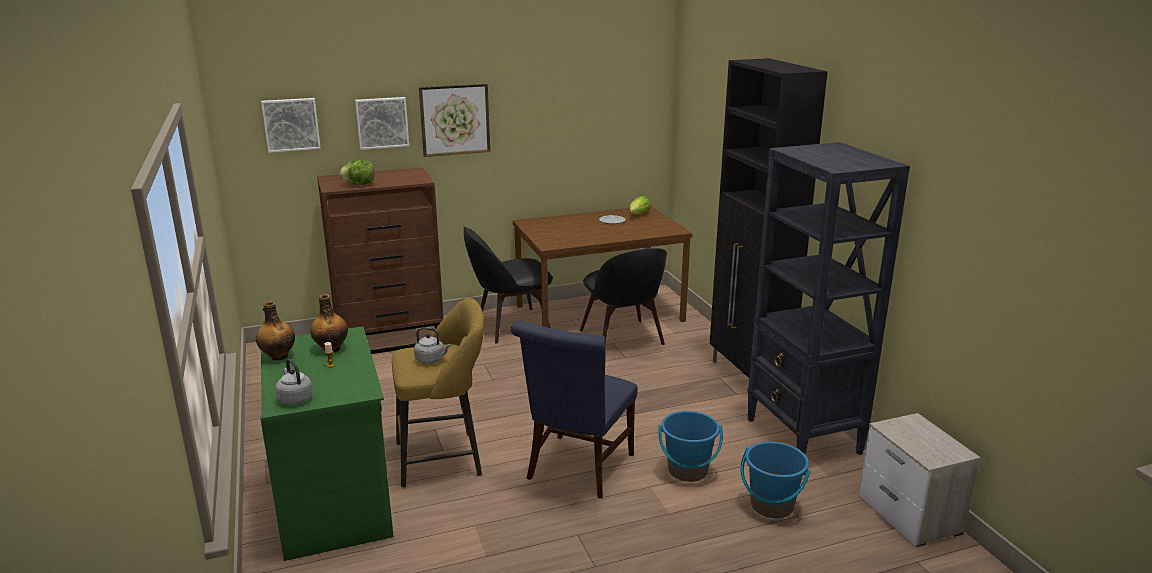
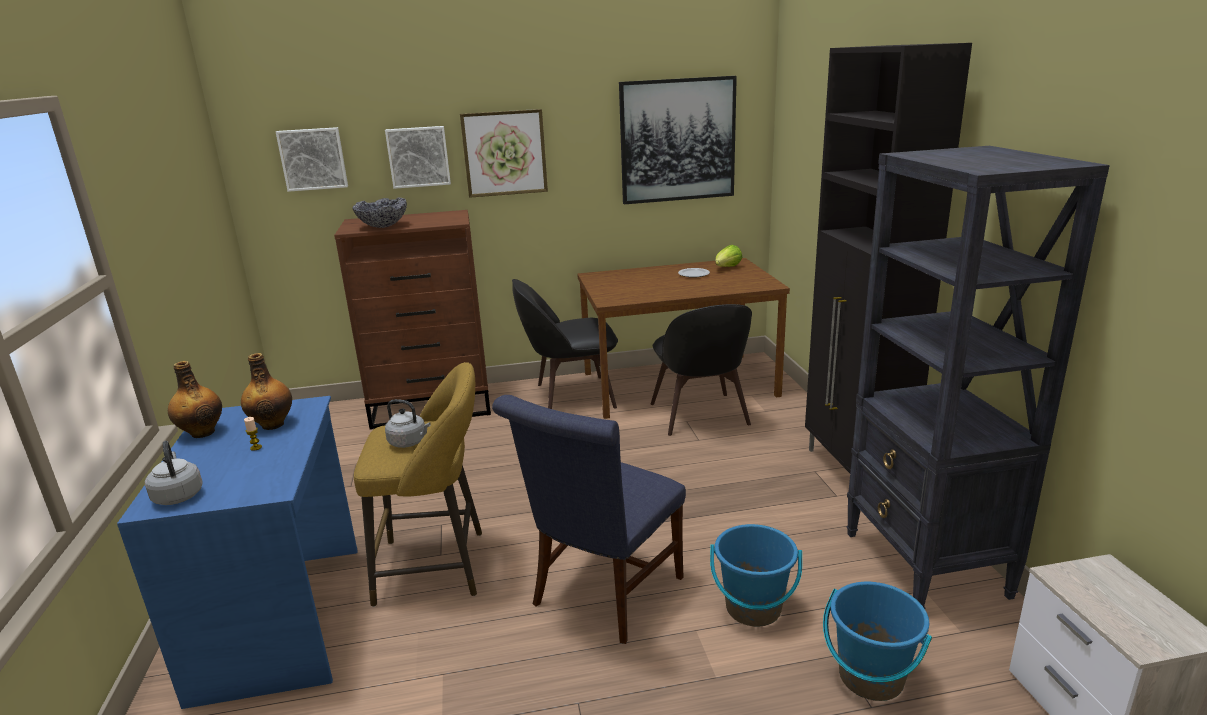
camera: 10 degrees right, 0 degrees up
green desk [260,326,394,561] -> blue desk [117,396,358,709]
lettuce [339,160,374,185] -> bowl [352,198,407,228]
none -> picture [619,76,737,204]

